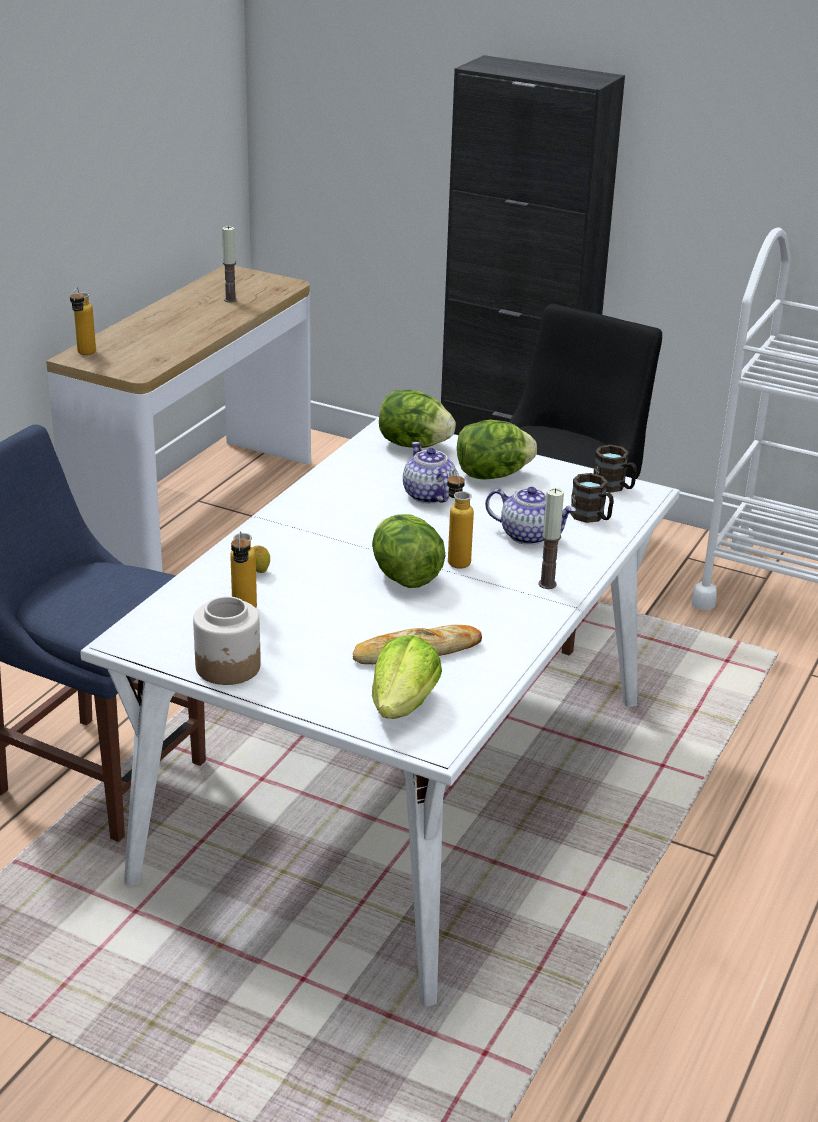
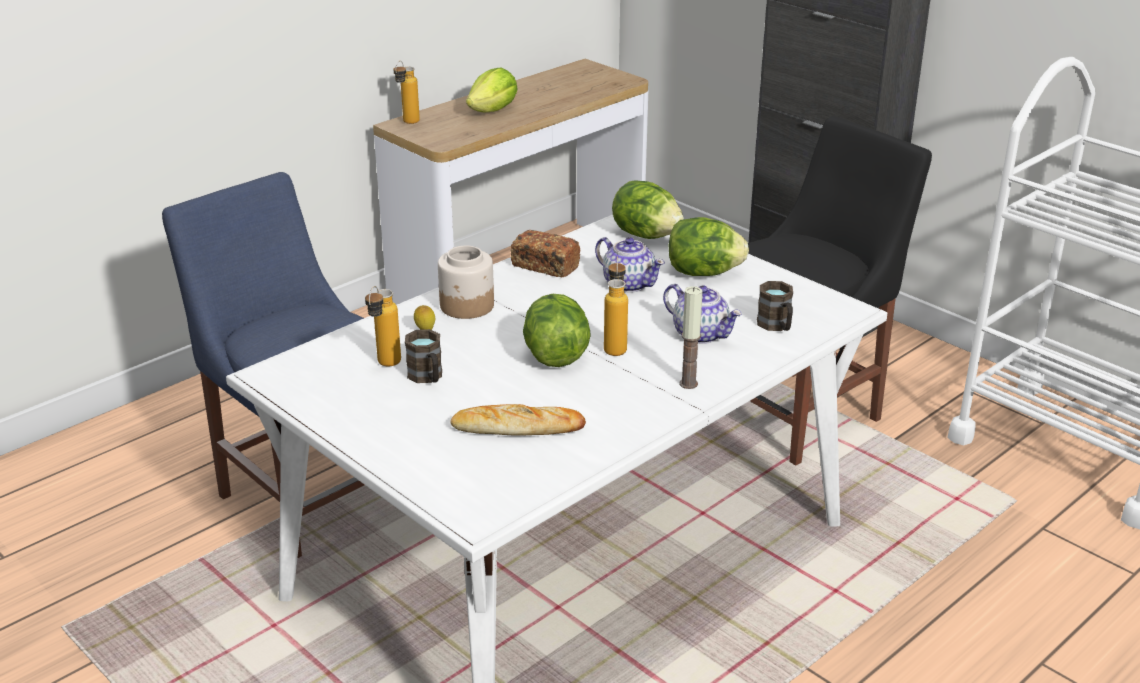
camera: 20 degrees right, 0 degrees up
jar [193,596,261,685] -> jar moved to [438,245,494,319]
candle [222,226,237,303] -> none
lettuce [372,635,442,719] -> lettuce moved to [466,68,518,112]
teapot [403,442,457,504] -> teapot turned 135 degrees clockwise [595,237,665,293]
brown mug [594,445,637,493] -> brown mug moved to [405,329,442,383]
none -> bread [510,230,580,278]

